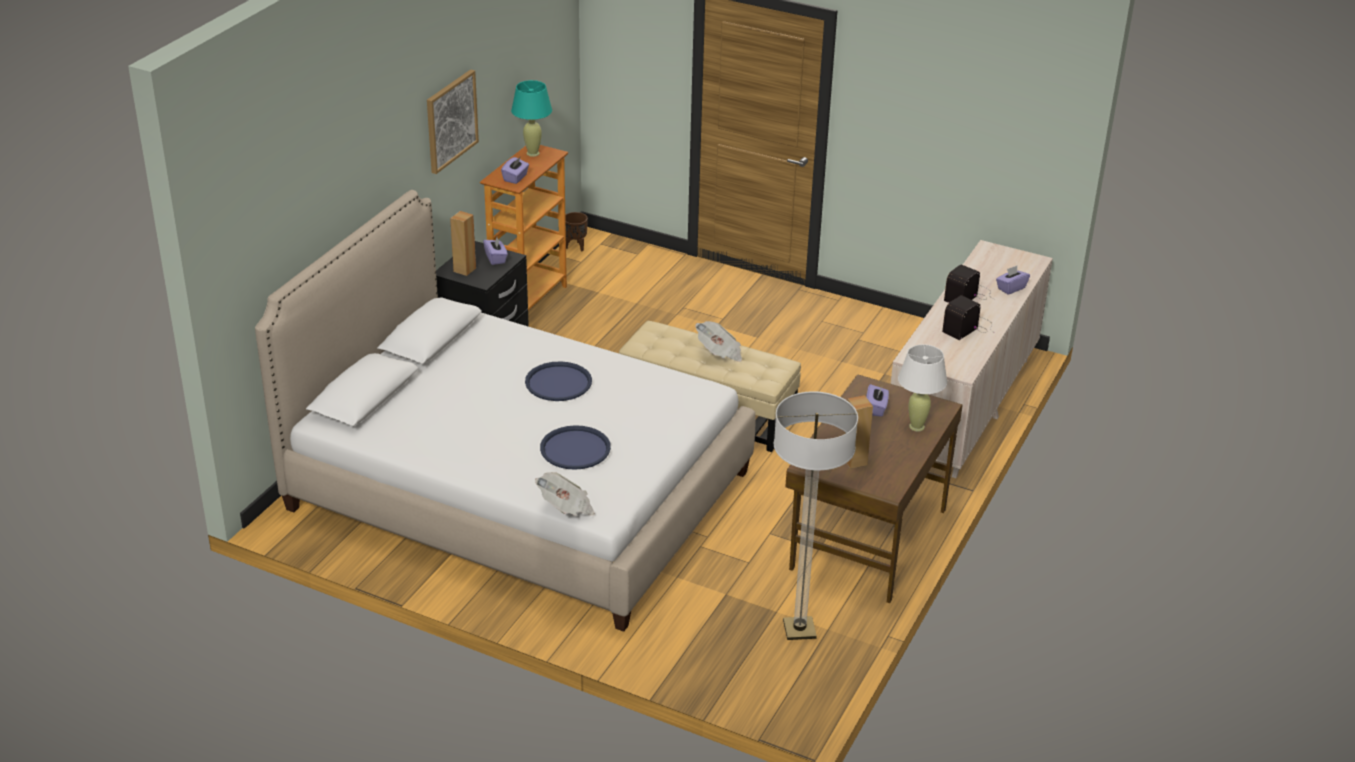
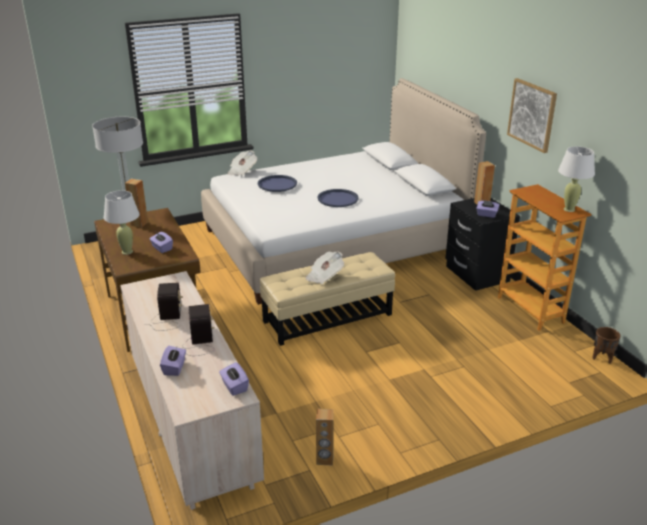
camera: 130 degrees right, 5 degrees down
purple tissue box [501,157,529,184] -> purple tissue box moved to [219,362,249,396]
turquoise table lamp [511,80,552,157] -> white table lamp [558,146,595,212]
none -> brown speaker [316,409,334,466]

